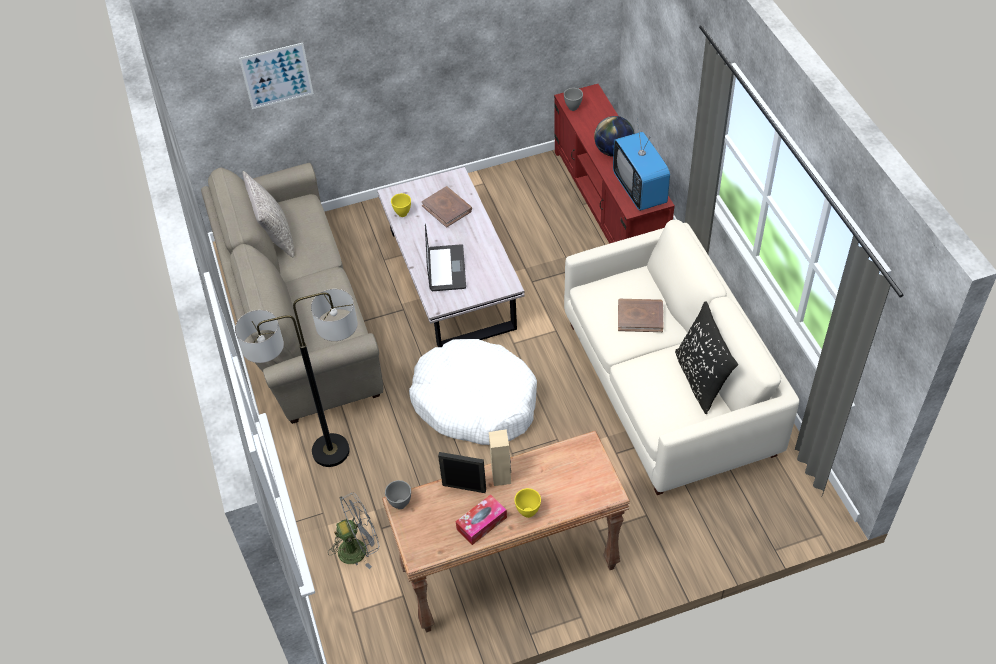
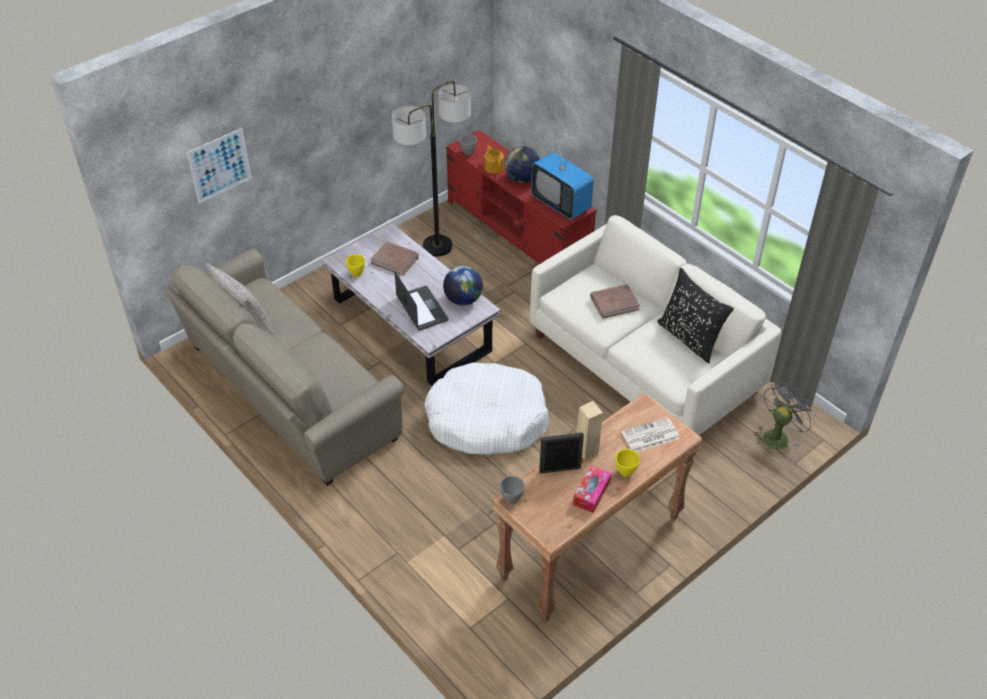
camera: 25 degrees left, 5 degrees down
floor lamp [235,289,358,467] -> floor lamp moved to [392,81,471,257]
grey fan [328,493,380,569] -> grey fan moved to [754,382,816,449]
none -> globe [443,266,483,306]
none -> teapot [484,145,504,173]
none -> newspaper [621,418,680,452]

